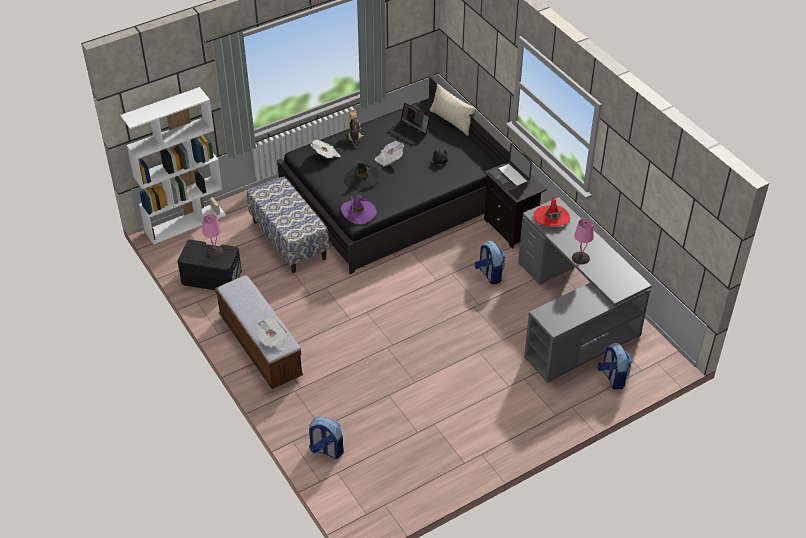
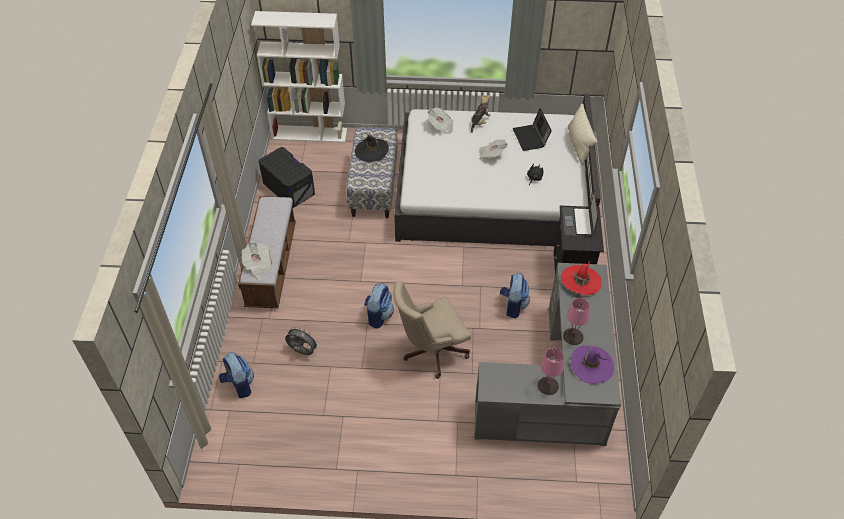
camera: 35 degrees right, 5 degrees up
pink table lamp [203,214,224,258] -> pink table lamp moved to [538,348,564,395]
black bed [277,75,510,274] -> white bed [394,94,601,246]
purple hat [341,195,377,224] -> purple hat moved to [571,345,614,384]
black hat [345,160,379,189] -> black hat moved to [355,133,389,162]
backpack [597,343,632,389] -> backpack moved to [364,283,394,329]
none -> grey fan [285,326,319,355]
none -> beige office chair [393,281,471,379]

